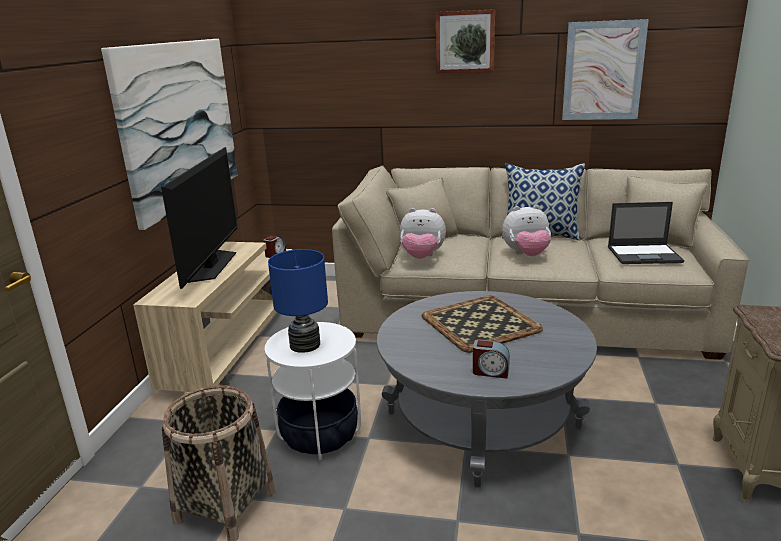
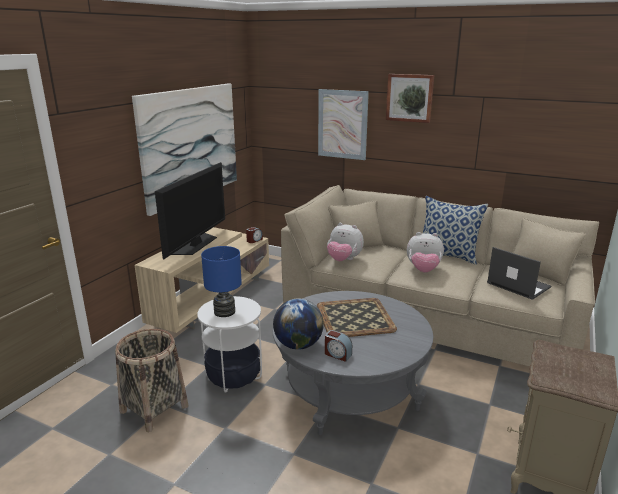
camera: 15 degrees right, 0 degrees up
picture [562,19,649,120] -> picture moved to [318,89,369,160]
laptop [608,202,684,264] -> laptop turned 150 degrees counterclockwise [487,247,551,300]
none -> globe [273,298,324,350]

